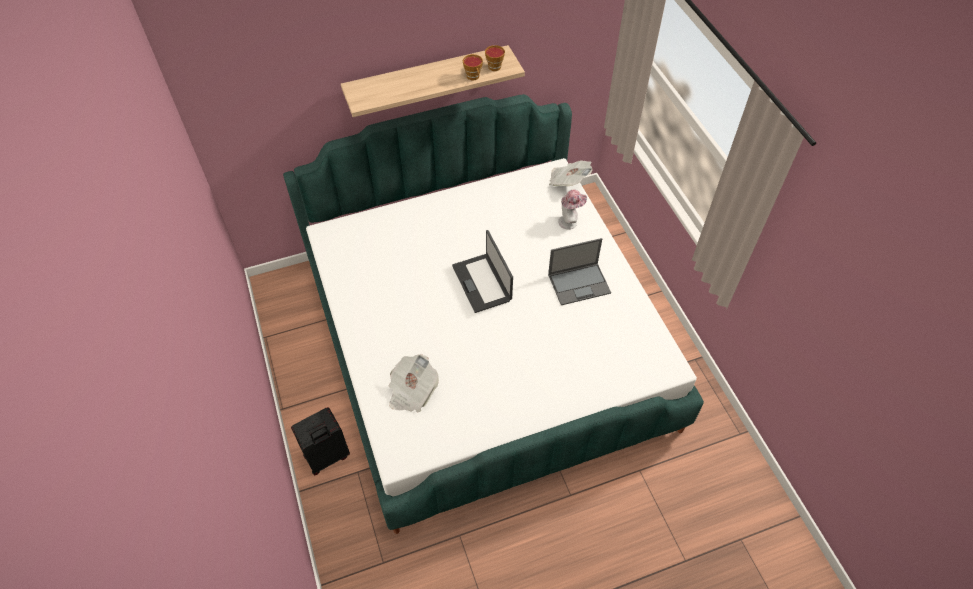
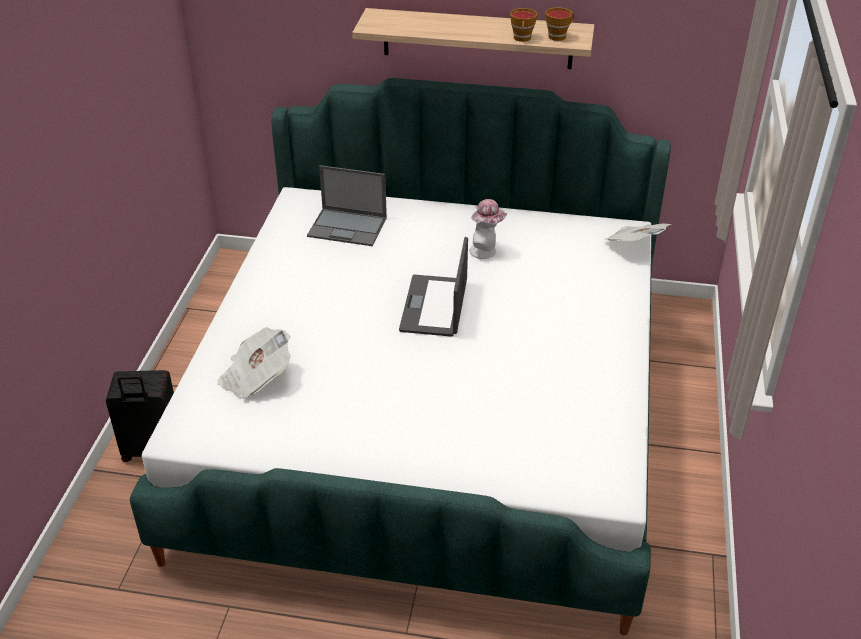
camera: 30 degrees right, 15 degrees down
laptop [548,238,611,305] -> laptop moved to [307,165,387,246]
hat [558,190,587,229] -> hat moved to [469,199,507,259]

